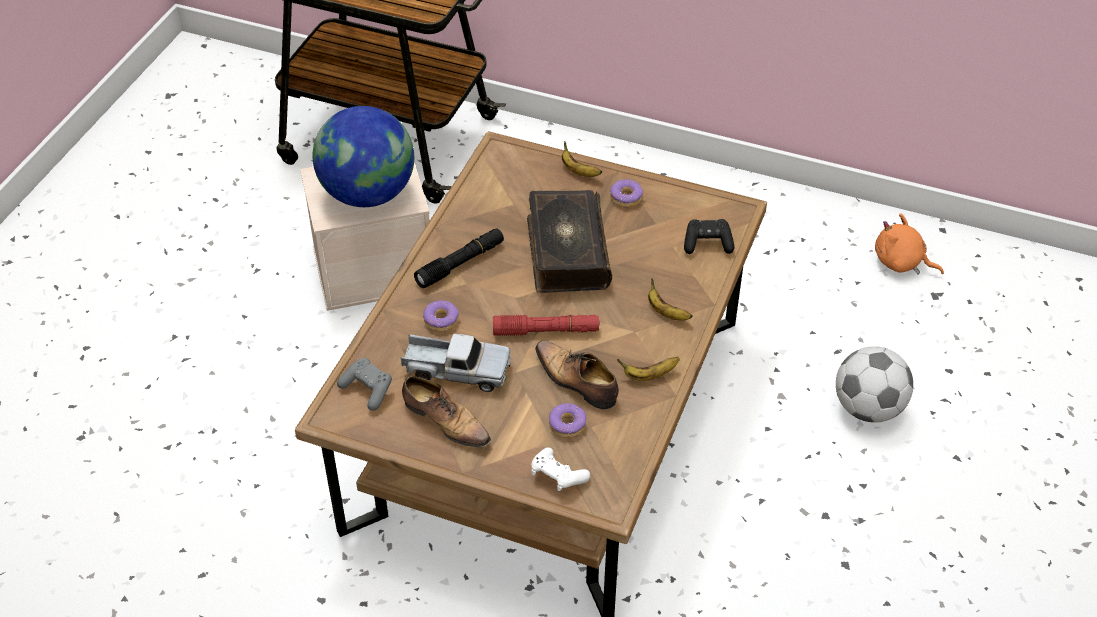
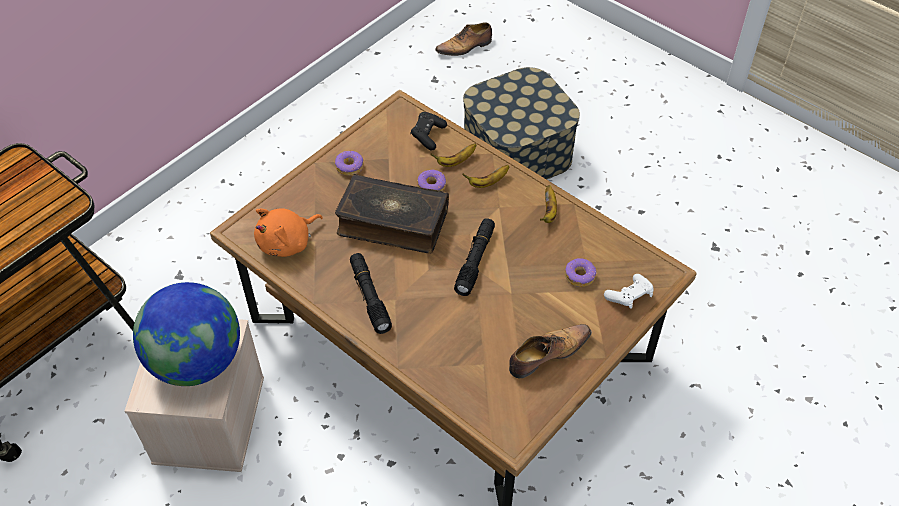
camera: 70 degrees left, 5 degrees up
grey game controller [337,358,392,411] -> none
toy truck [401,334,511,392] -> none
donut [423,300,459,332] -> donut moved to [417,170,446,191]
red flashlight [493,315,600,336] -> black flashlight [454,219,495,296]
shoe [535,340,619,410] -> shoe moved to [435,22,492,56]
banana [562,141,602,177] -> banana moved to [430,143,476,167]
football [836,346,913,423] -> storage box [463,67,580,179]
orange plush toy [875,213,944,274] -> orange plush toy moved to [254,209,323,257]

